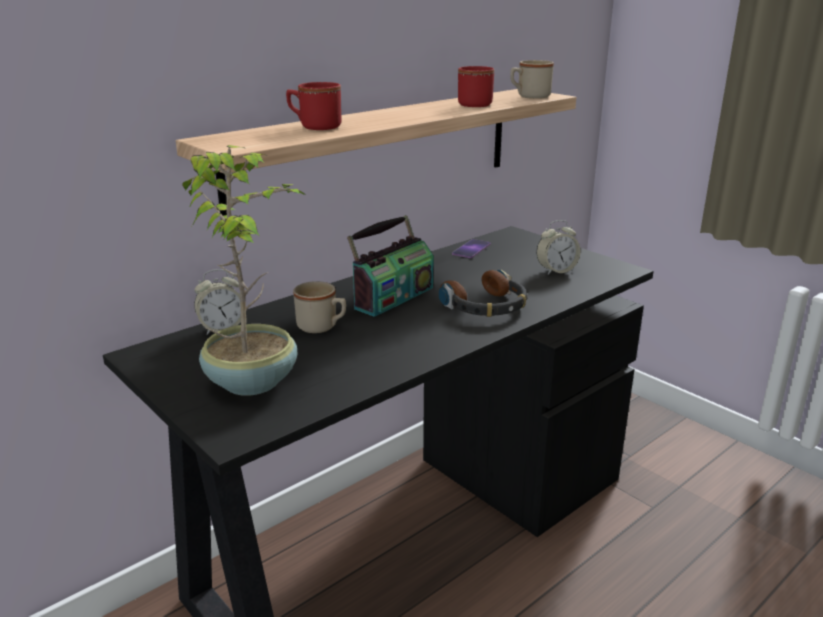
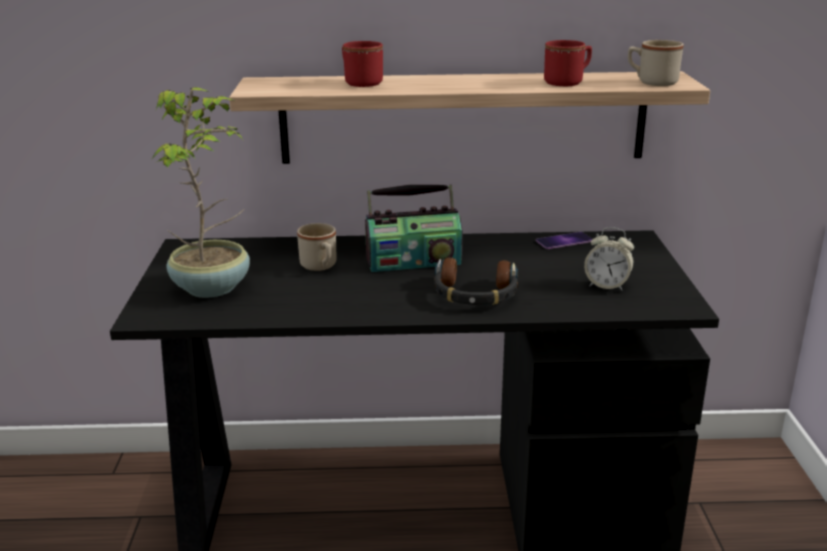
camera: 40 degrees right, 0 degrees up
alarm clock [194,269,241,335] -> none

